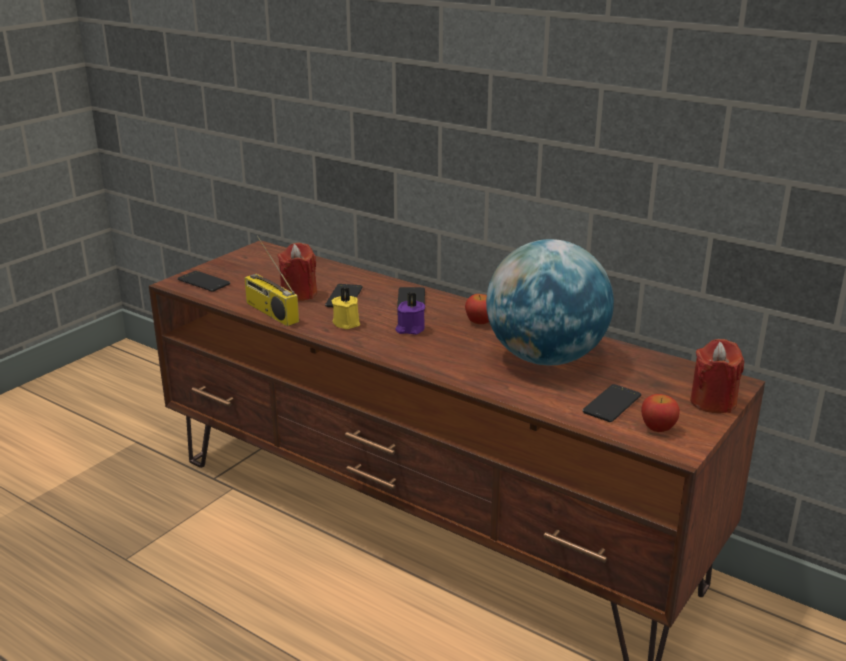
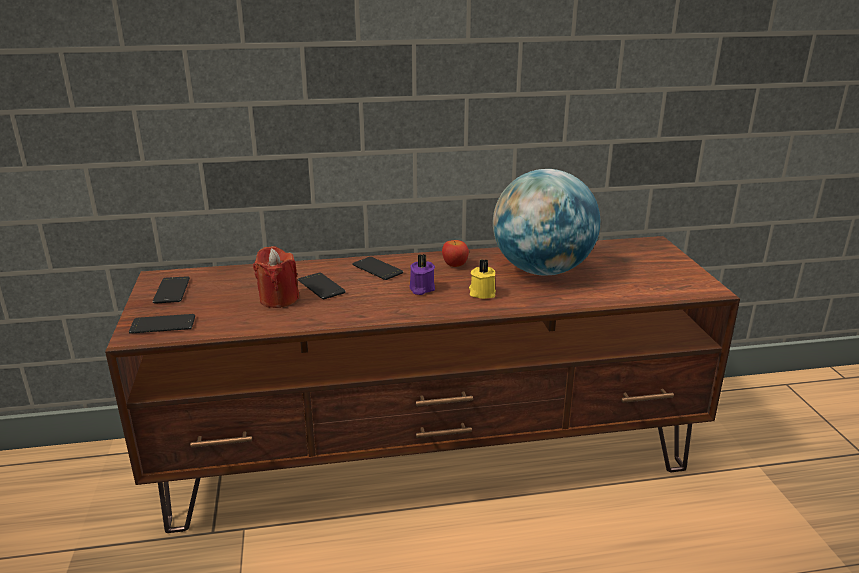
camera: 45 degrees left, 0 degrees up
radio [244,235,299,326] -> none
yellow candle [332,288,360,329] -> yellow candle moved to [469,259,496,299]
phone [583,384,641,422] -> phone moved to [153,276,190,304]
apple [641,394,680,432] -> none
red candle [690,339,744,413] -> none

